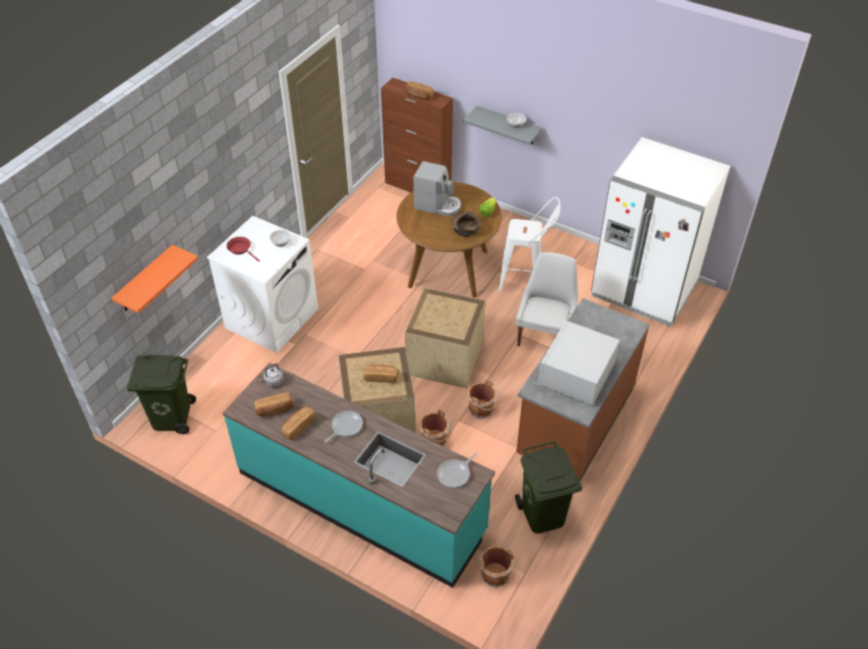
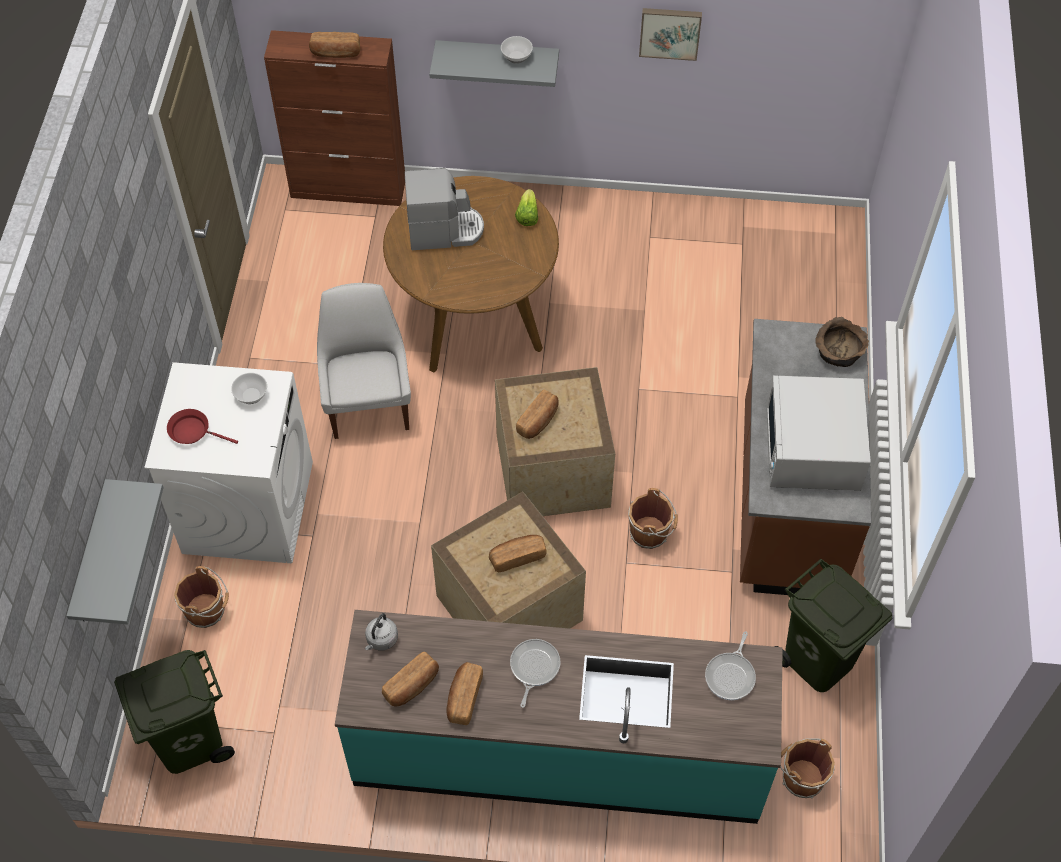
camera: 25 degrees left, 10 degrees up
orange shelf [112,245,198,313] -> grey shelf [66,479,164,625]
brown bucket [419,409,452,446] -> brown bucket moved to [174,566,229,628]
brown bowl [451,211,482,237] -> brown bowl moved to [815,317,869,367]
white stool [499,197,560,292] -> none
white chair [516,252,578,346] -> white chair moved to [317,283,411,439]
white fridge [591,137,730,327] -> none
none -> bread [516,390,559,439]
none -> picture [639,8,702,61]

